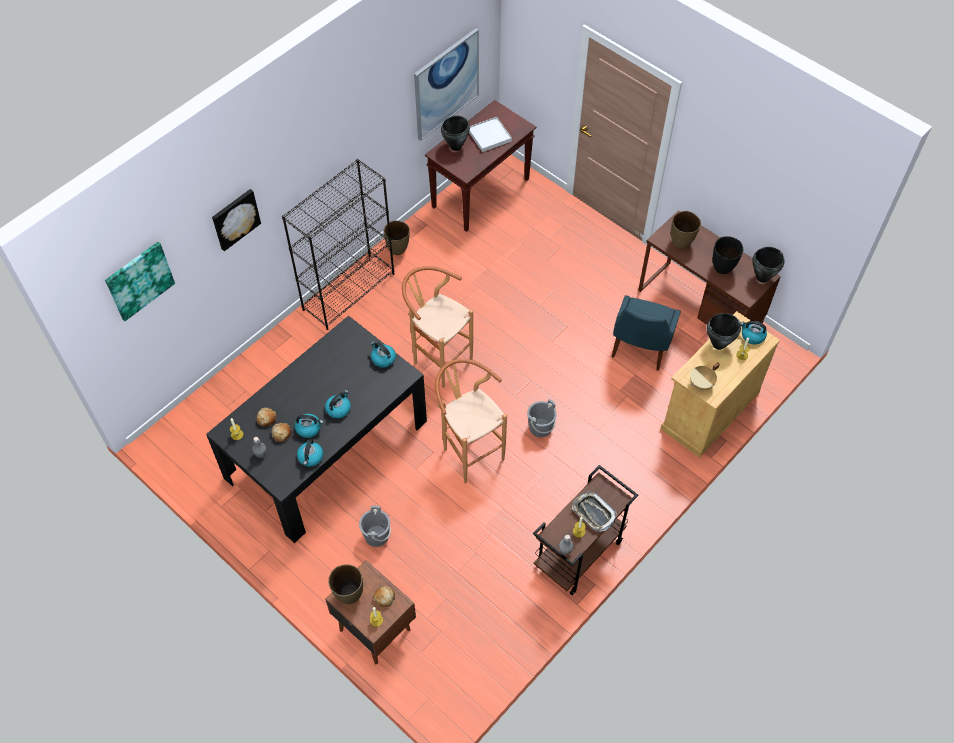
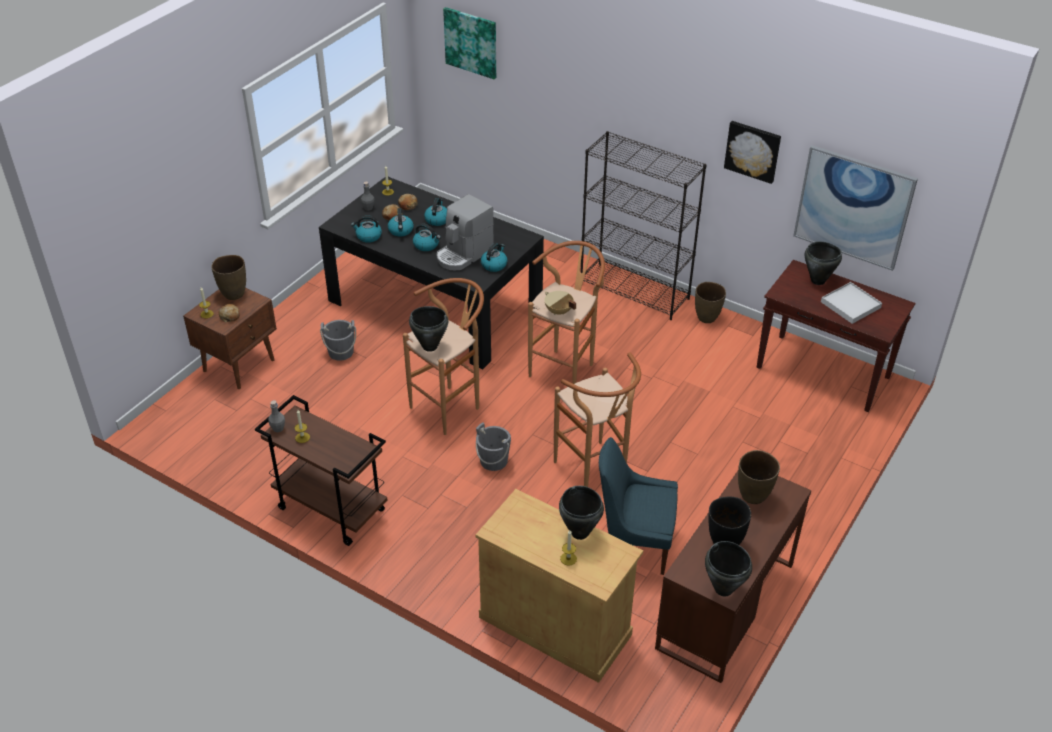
camera: 80 degrees right, 15 degrees down
picture [212,189,261,251] -> picture moved to [724,121,781,184]
tray [572,491,617,532] -> none
beige cooking pot [690,363,720,390] -> beige cooking pot moved to [544,291,576,315]
kettle [740,321,767,344] -> kettle moved to [424,198,447,226]
none -> black cooking pot [409,306,448,352]
none -> coffee machine [437,194,494,270]
none -> brown stool [554,353,641,487]

